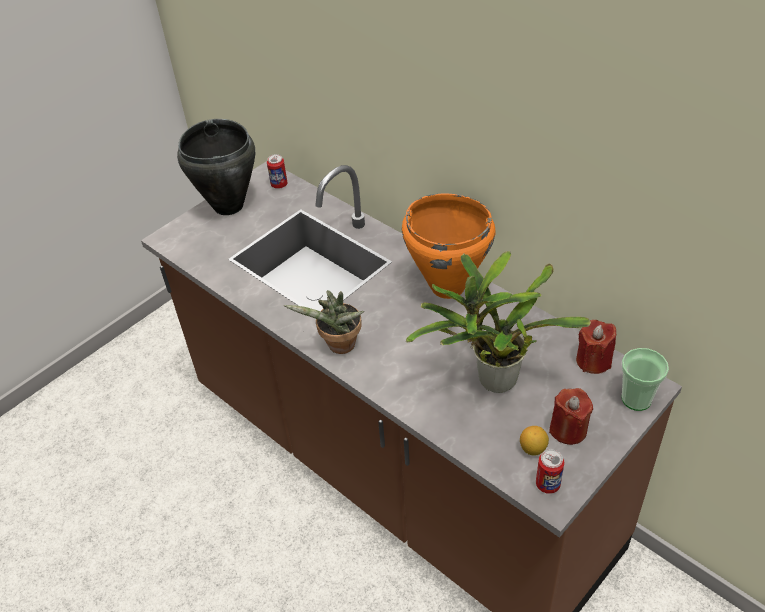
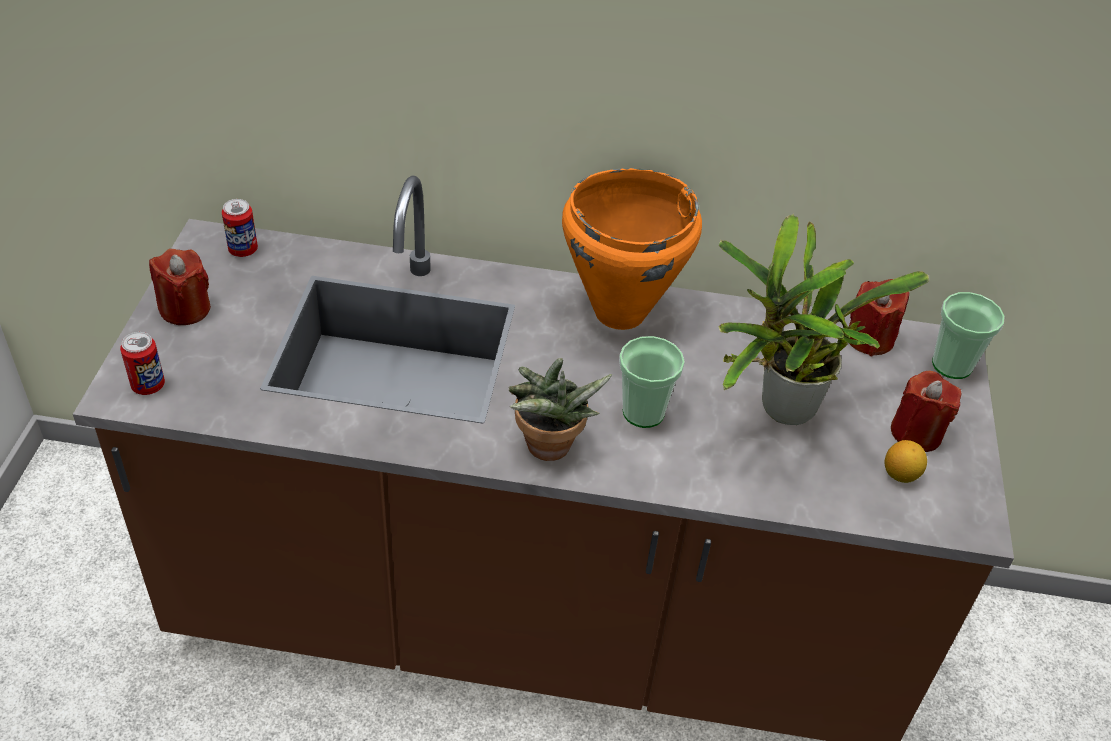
camera: 40 degrees left, 0 degrees up
black cooking pot [177,119,255,215] -> red candle [149,249,211,325]
can [536,449,564,494] -> can moved to [120,332,165,395]
none -> cup [619,336,685,428]

